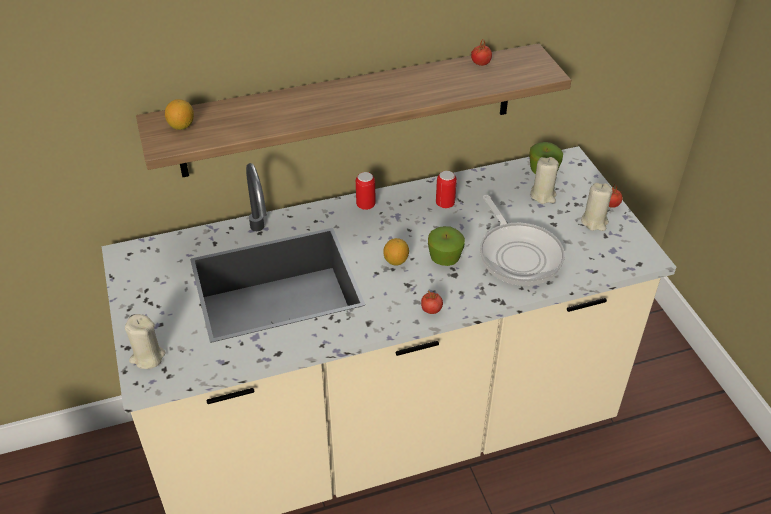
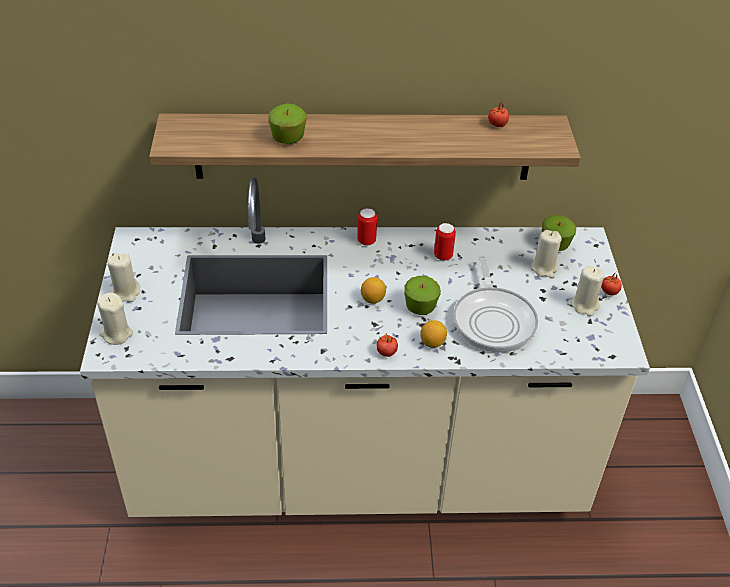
camera: 15 degrees right, 0 degrees up
lemon [165,99,194,130] -> lemon moved to [420,320,447,348]
none -> beige candle [108,253,140,302]
none -> apple [269,103,307,144]

